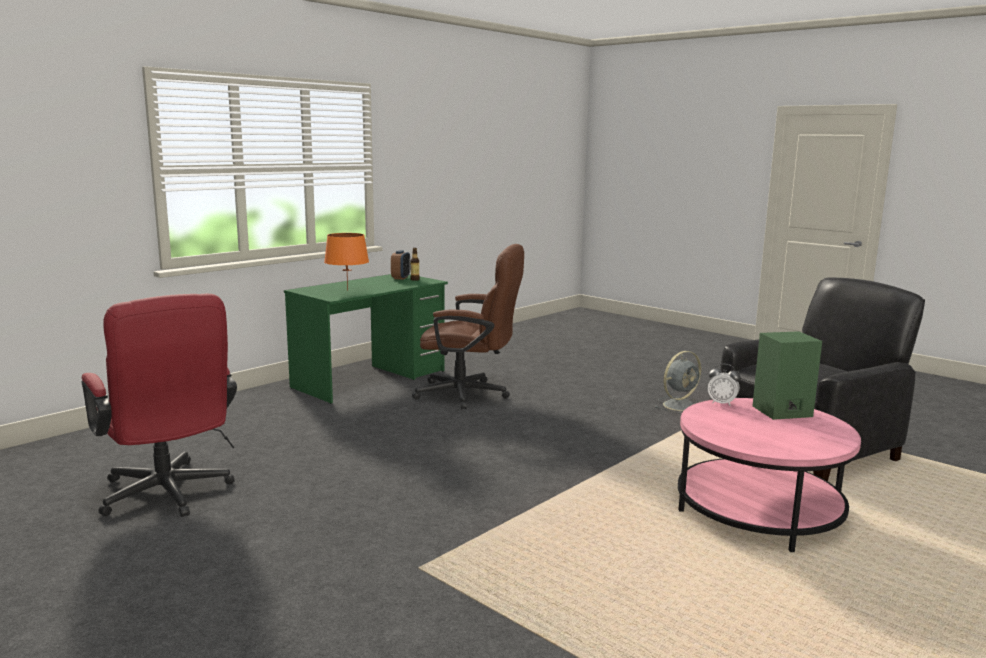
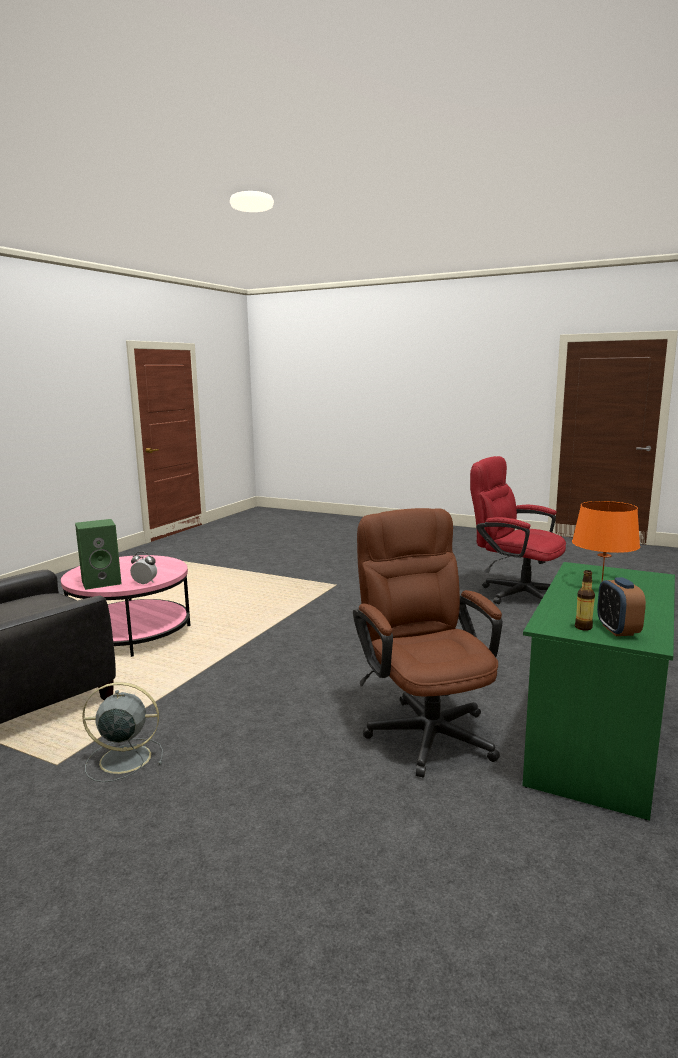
camera: 165 degrees right, 0 degrees up
brown office chair [412,244,524,409] -> brown office chair turned 75 degrees clockwise [353,508,502,778]
grey fan [654,351,701,414] -> grey fan turned 45 degrees clockwise [82,682,163,782]

